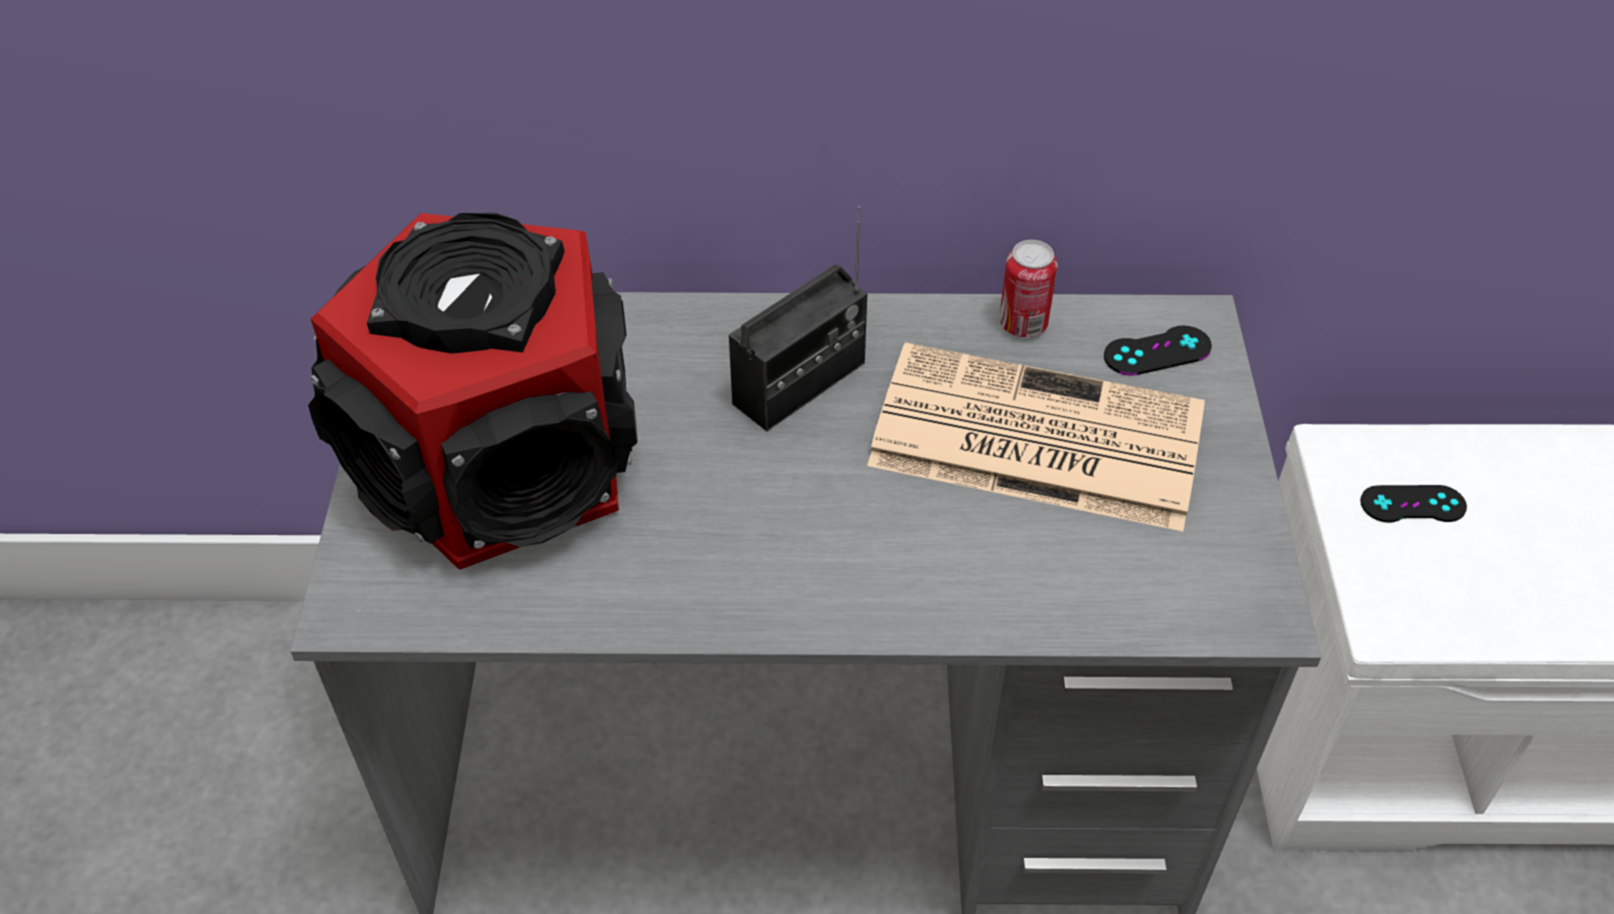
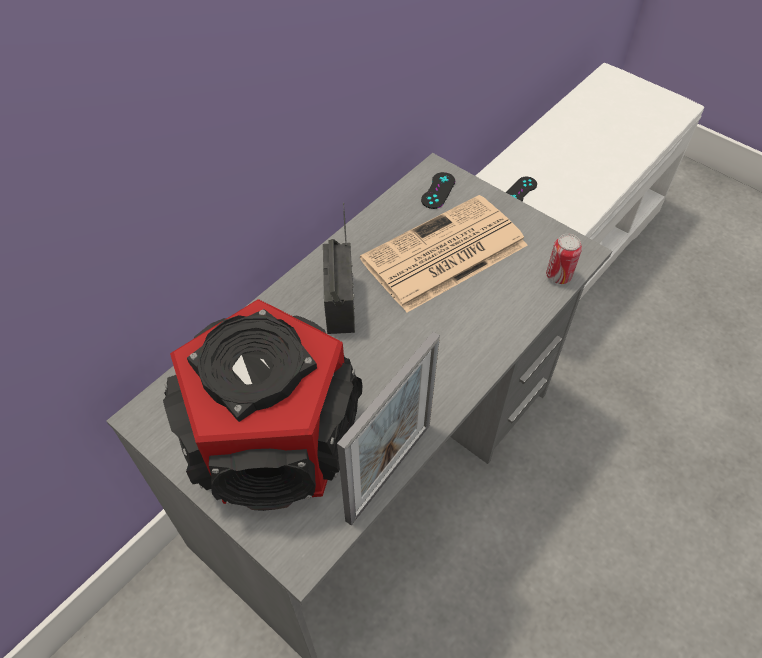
camera: 50 degrees left, 5 degrees up
can [999,240,1058,337] -> can moved to [546,234,582,284]
none -> picture frame [337,332,440,525]

